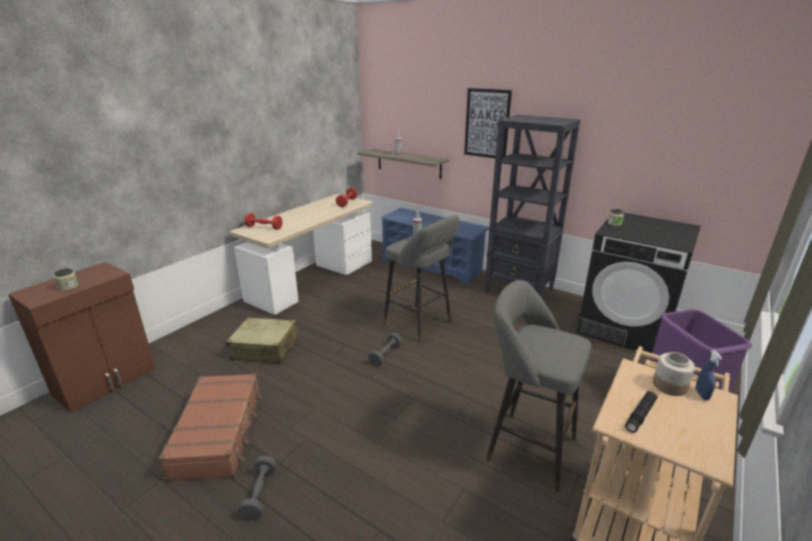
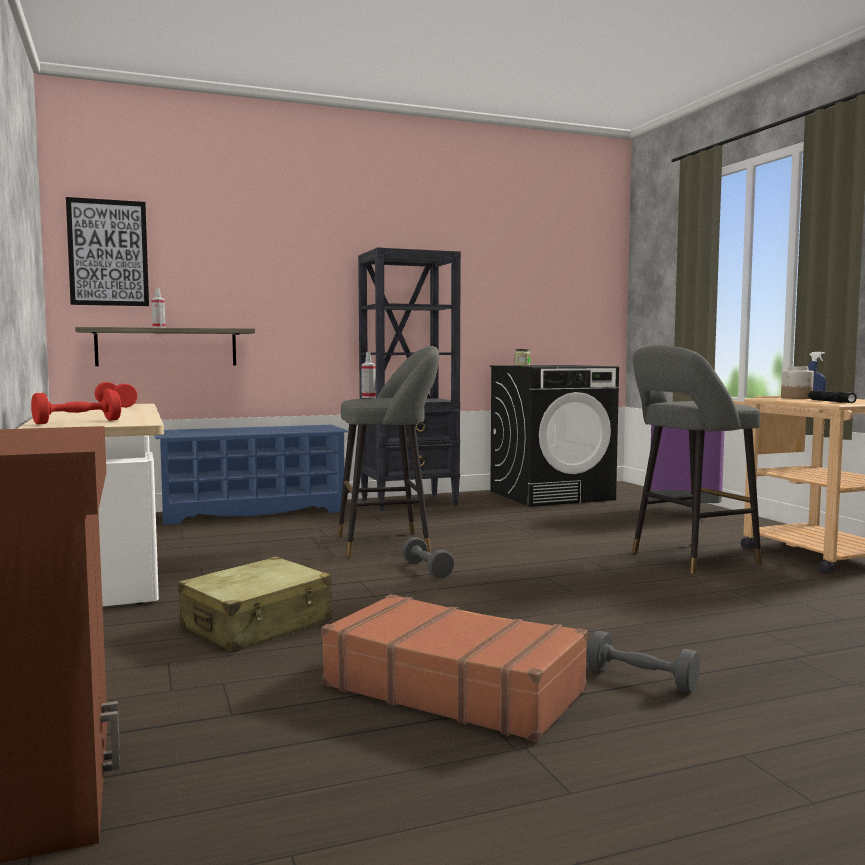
camera: 55 degrees left, 20 degrees down
jar [55,268,79,291] -> none
picture [464,88,512,158] -> picture moved to [66,197,149,306]

